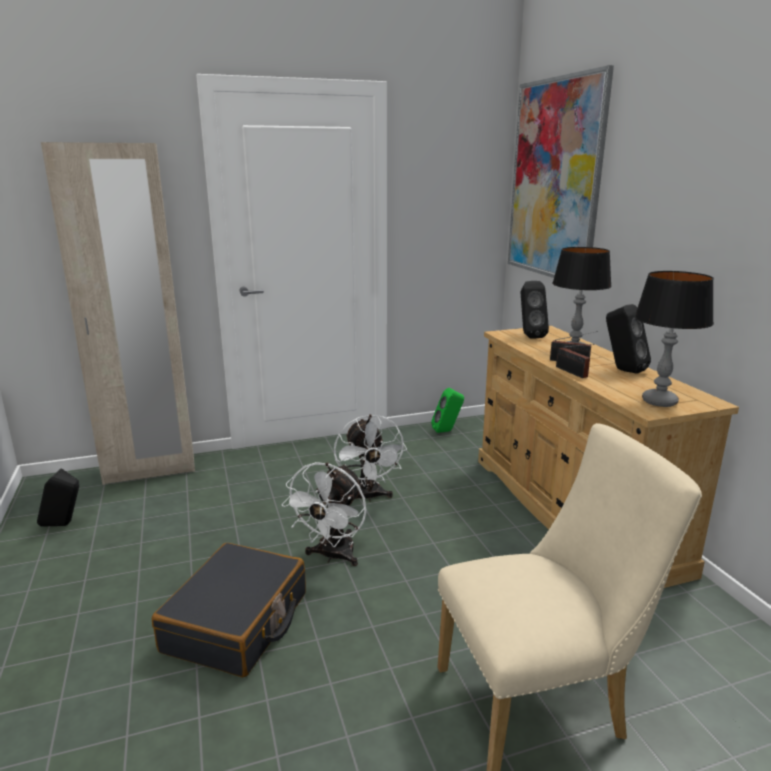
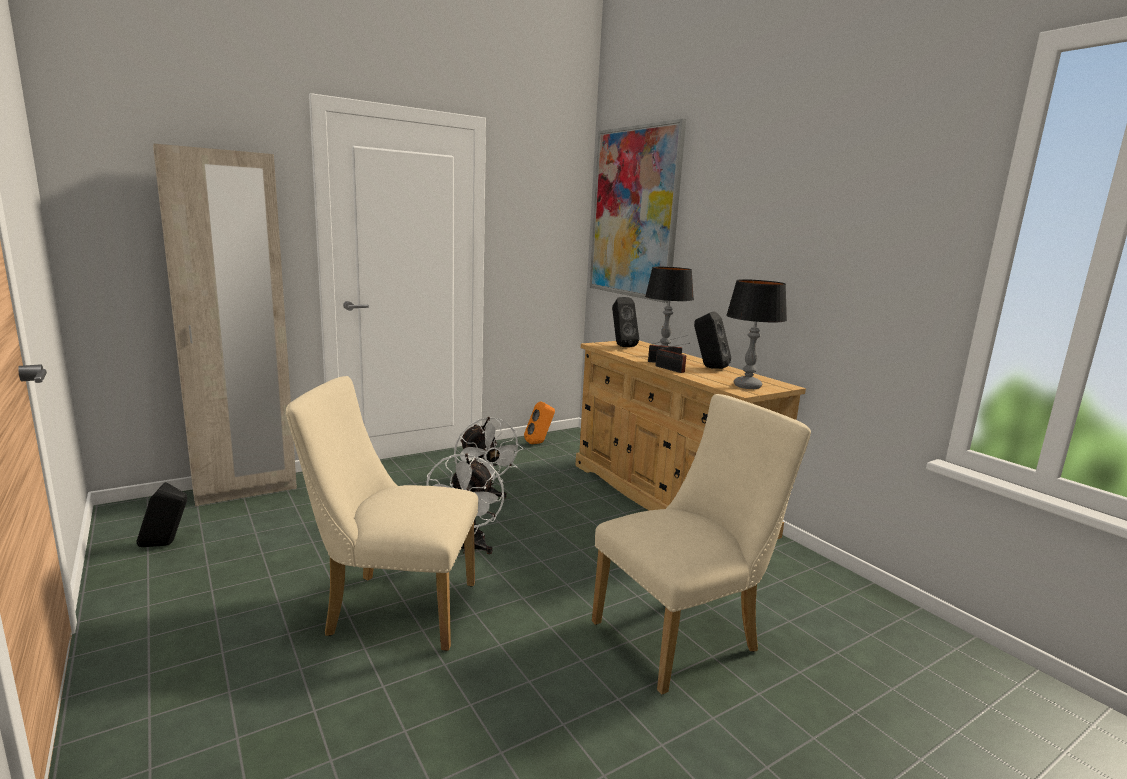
camera: 15 degrees left, 5 degrees down
black suitcase [152,543,306,677] -> beige chair [286,376,478,651]
green speaker [431,388,464,433] -> orange speaker [524,401,555,444]

